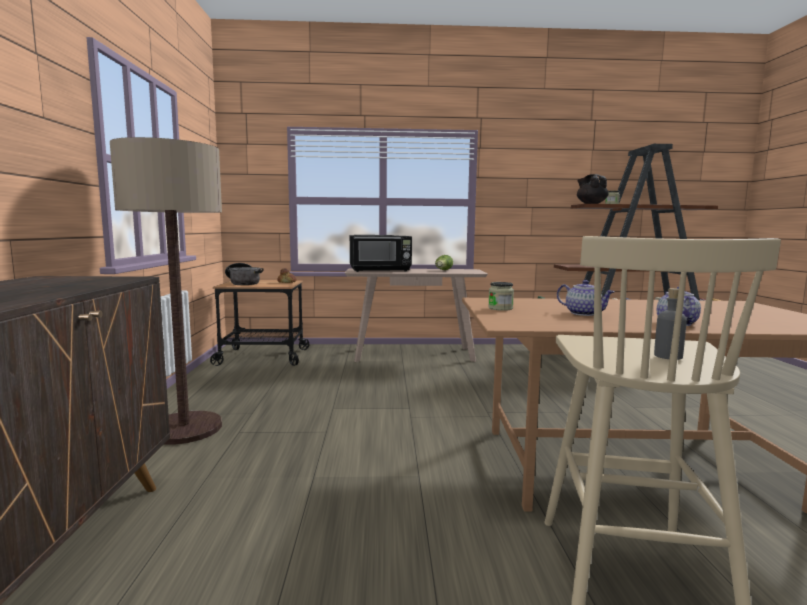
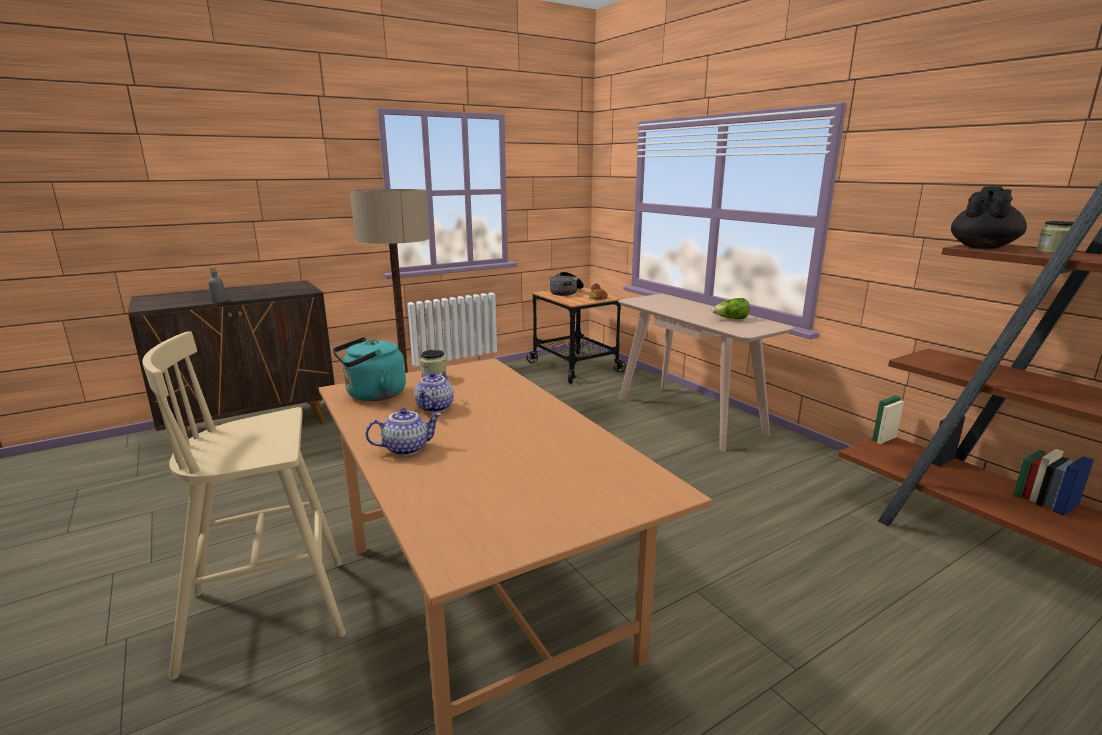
camera: 60 degrees right, 10 degrees up
black microwave [350,235,412,272] -> none
grey bottle [654,288,687,360] -> grey bottle moved to [208,267,226,302]
none -> turquoise kettle [333,337,406,401]

